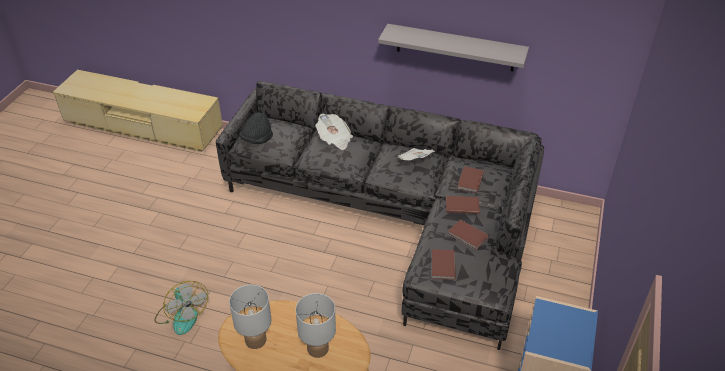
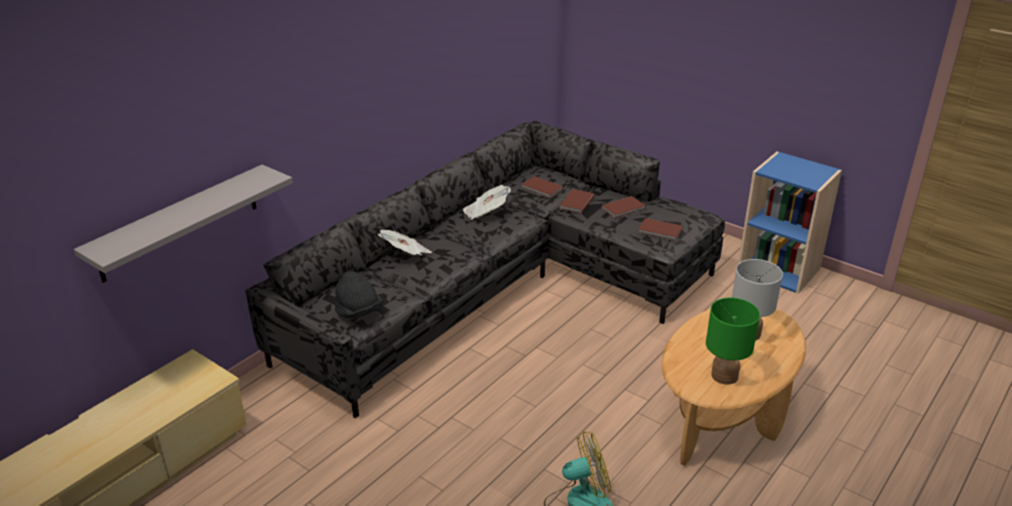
camera: 70 degrees left, 10 degrees down
grey table lamp [229,285,271,349] -> green table lamp [706,298,760,385]
grey shelf [378,24,529,71] -> grey shelf moved to [74,165,293,283]

